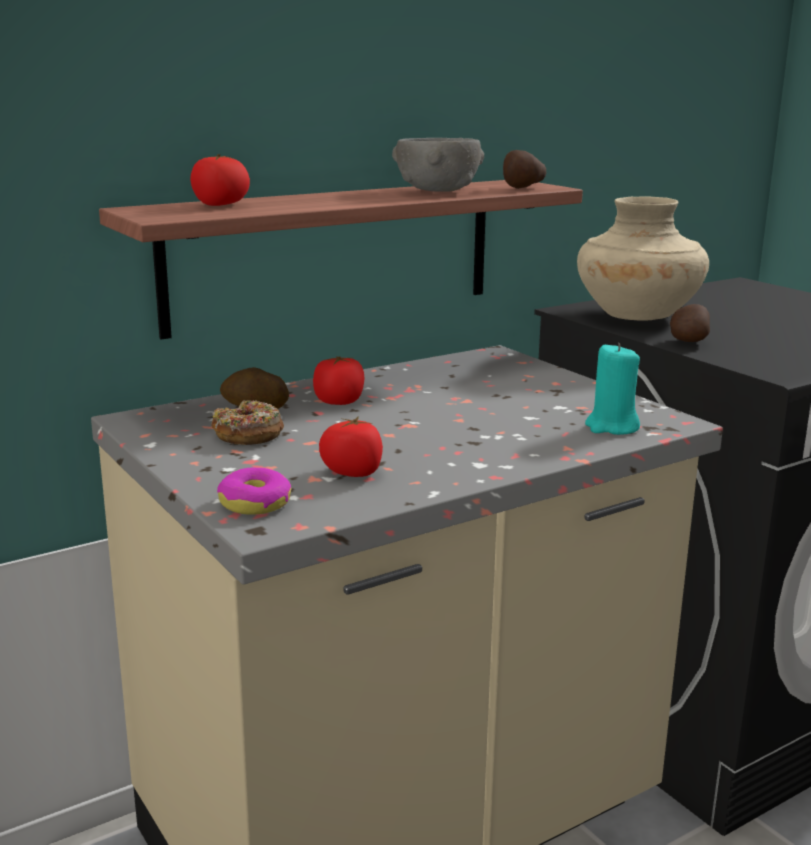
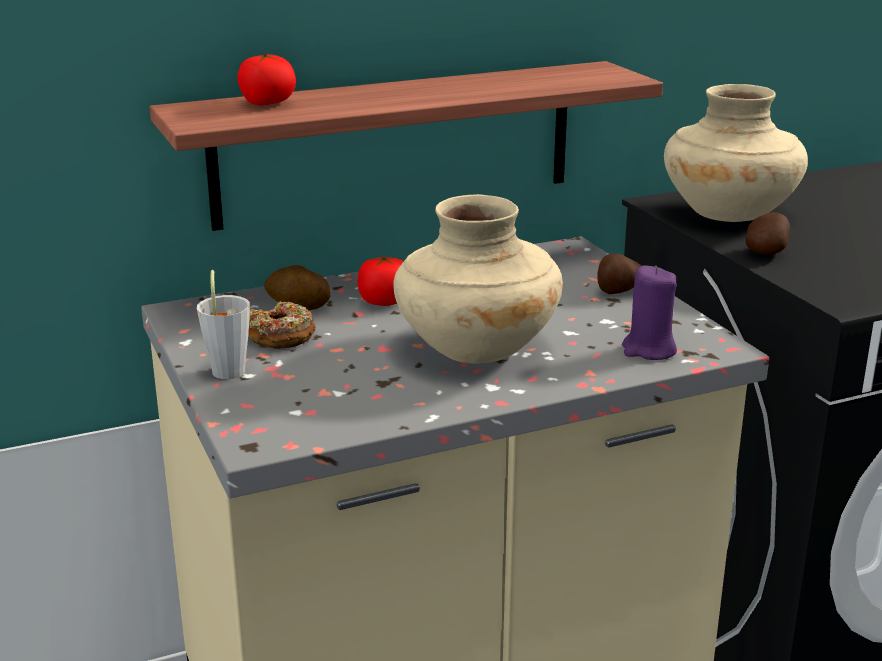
camera: 10 degrees right, 5 degrees up
donut [217,468,291,515] -> none
tomato [319,416,383,477] -> none
grey bowl [392,138,484,192] -> none
potato [503,150,546,189] -> potato moved to [598,254,641,294]
turquoise candle [585,343,640,435] -> purple candle [622,265,677,360]
none -> grey cup [197,270,250,379]
none -> beige vase [394,194,563,364]

